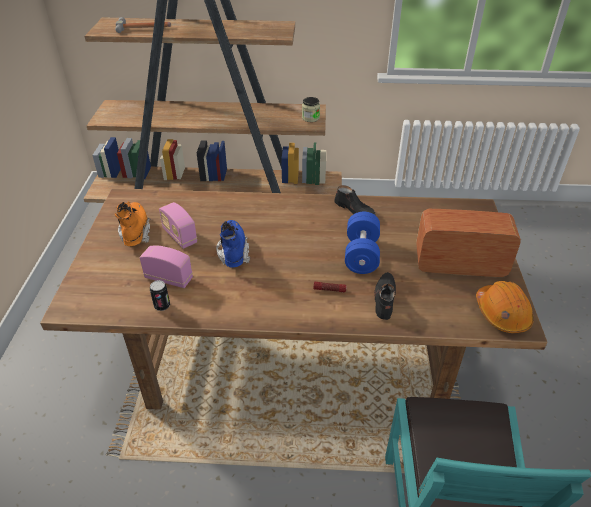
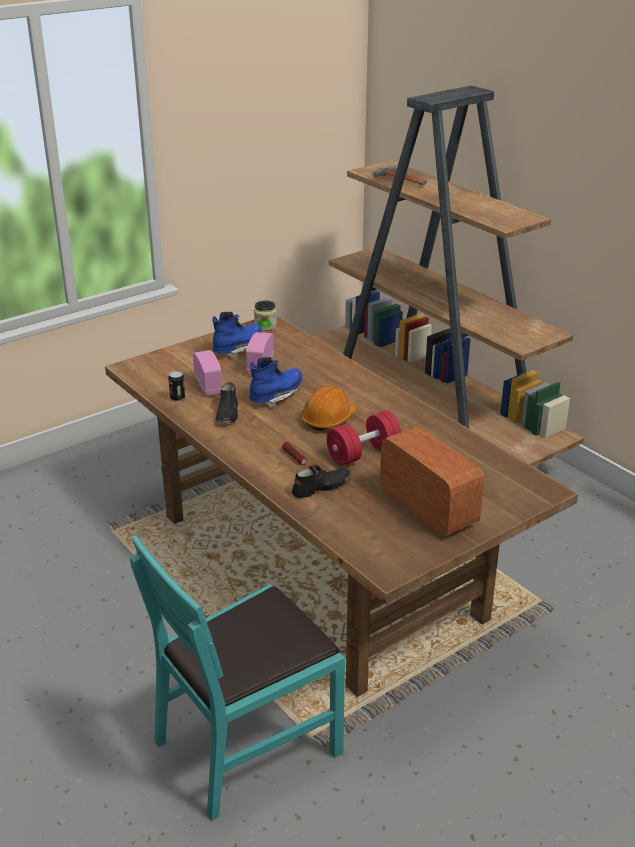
camera: 50 degrees right, 10 degrees down
orange boot [115,202,151,246] -> blue boot [212,312,262,358]
jar [302,97,320,122] -> jar moved to [254,301,277,331]
black shoe [334,185,376,215] -> black shoe moved to [216,382,238,423]
blue dumbbell [345,212,380,274] -> red dumbbell [326,411,401,466]
orange hard hat [476,281,534,333] -> orange hard hat moved to [301,386,357,431]

